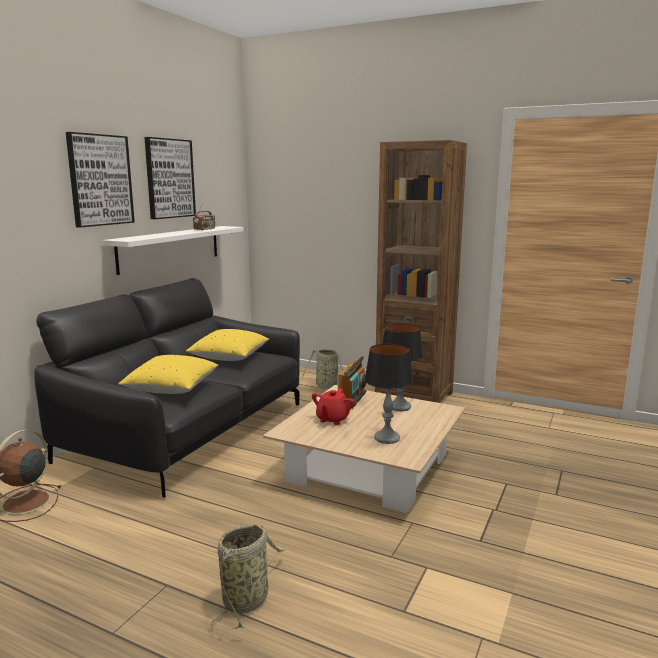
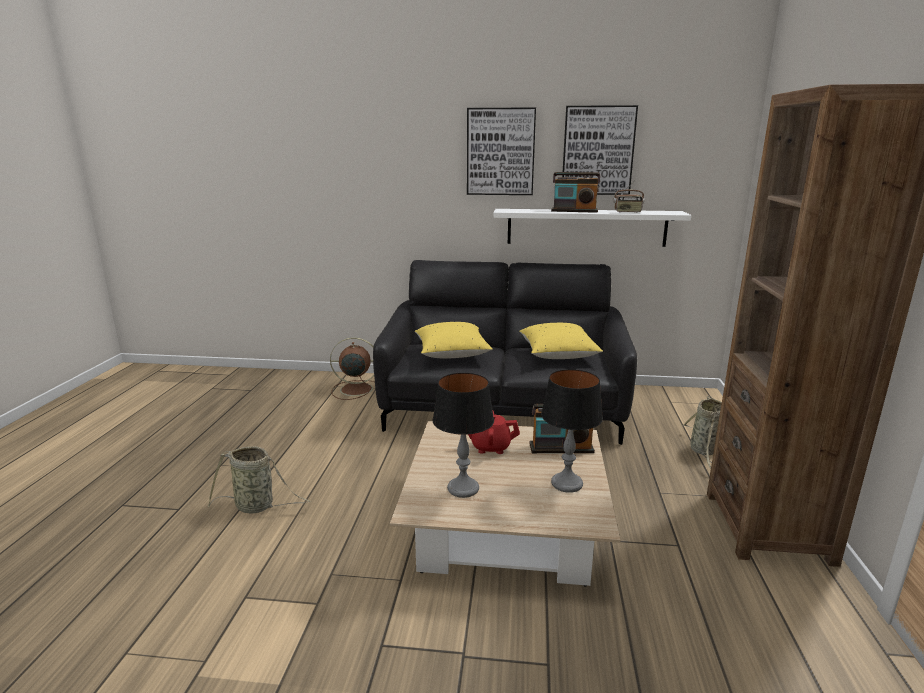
camera: 70 degrees right, 5 degrees up
none -> radio [551,172,600,213]

